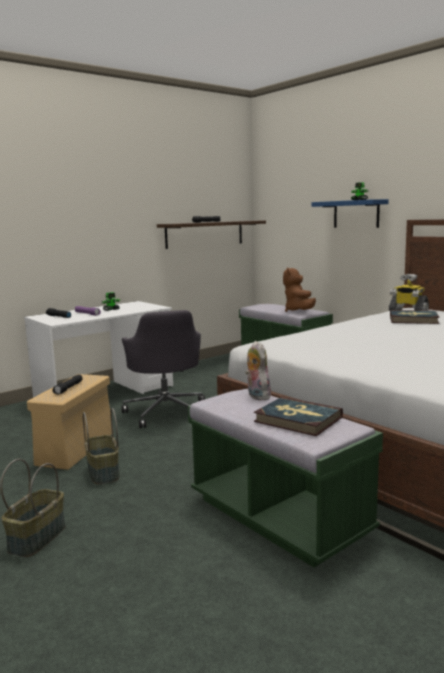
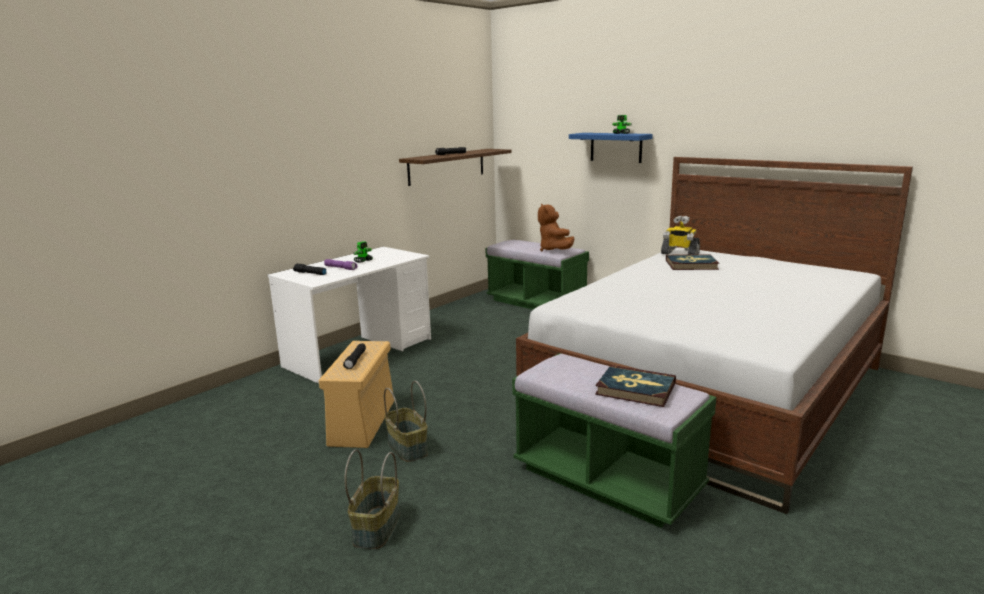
camera: 10 degrees left, 5 degrees up
grey office chair [121,310,205,428] -> none
plush toy [245,341,271,400] -> none

